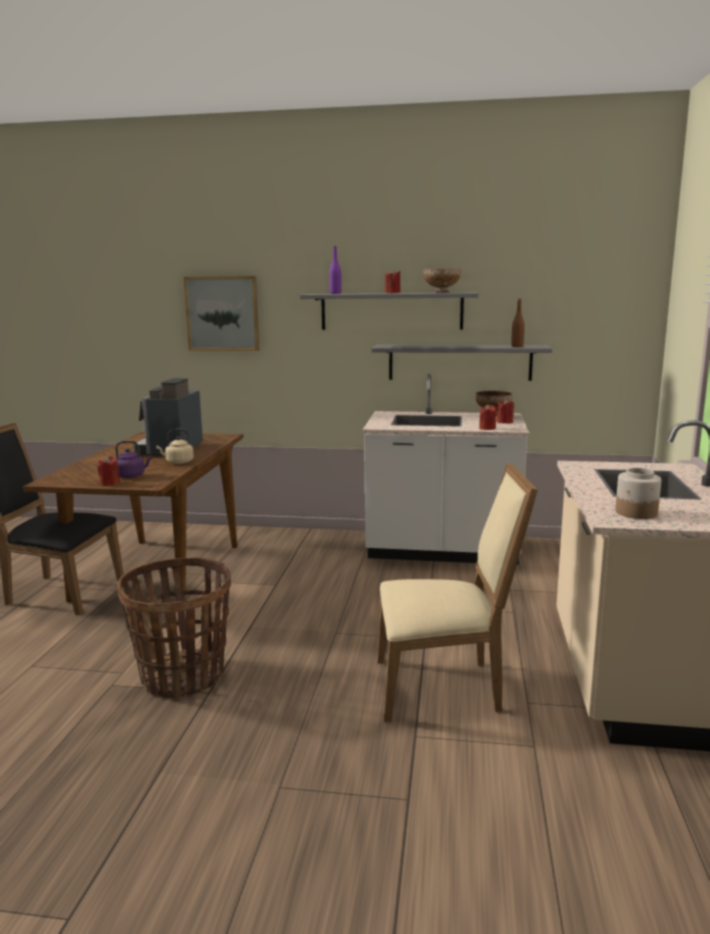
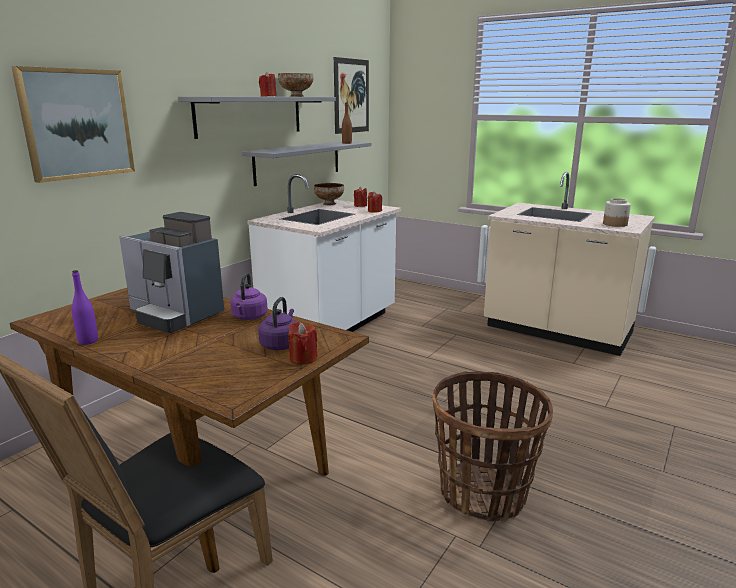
camera: 65 degrees left, 5 degrees up
beige kettle [156,429,194,464] -> purple kettle [230,273,267,320]
purple bottle [329,246,342,294] -> purple bottle moved to [71,270,98,345]
beige chair [377,462,538,722] -> none
none -> picture [334,57,369,134]

